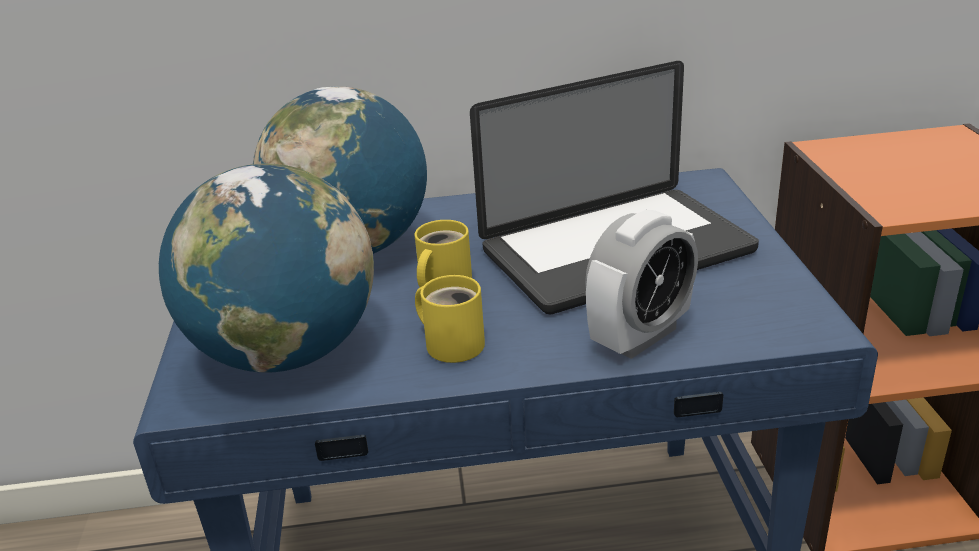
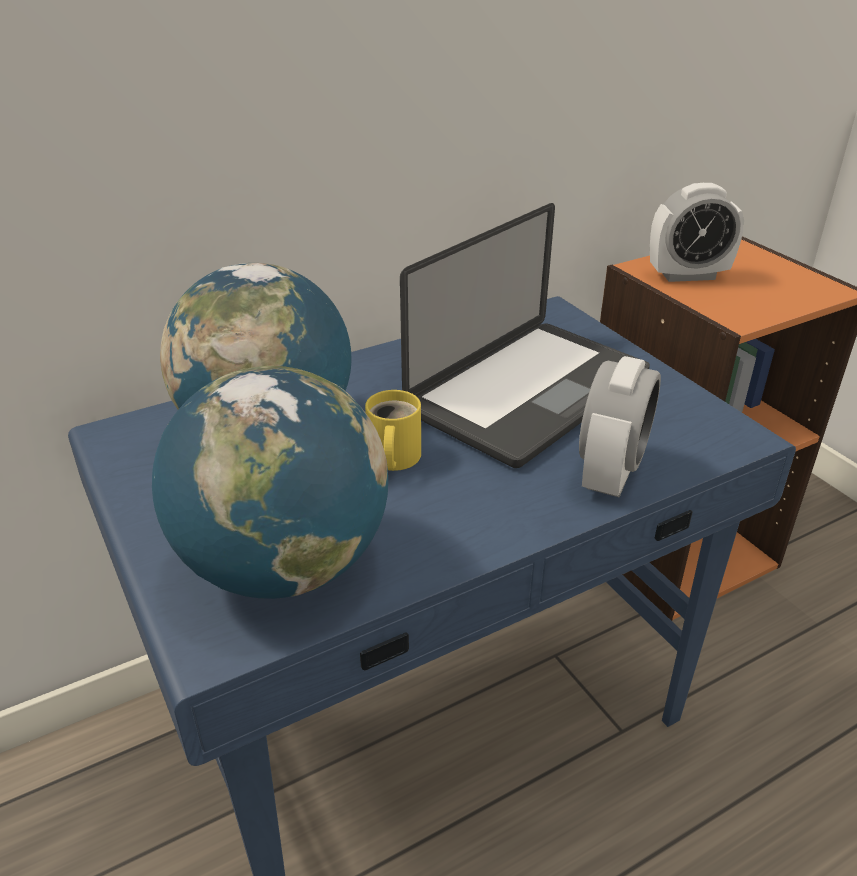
camera: 25 degrees left, 5 degrees up
yellow mug [415,275,485,363] -> none
none -> alarm clock [650,183,744,282]

